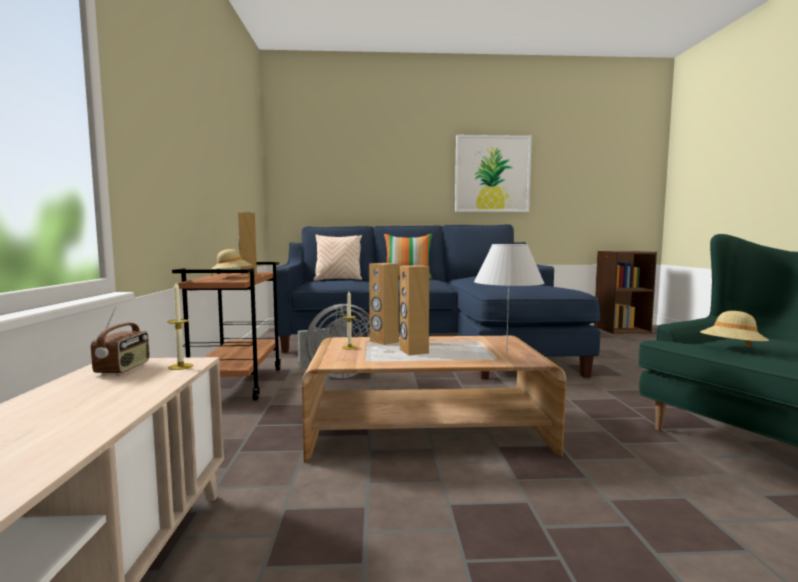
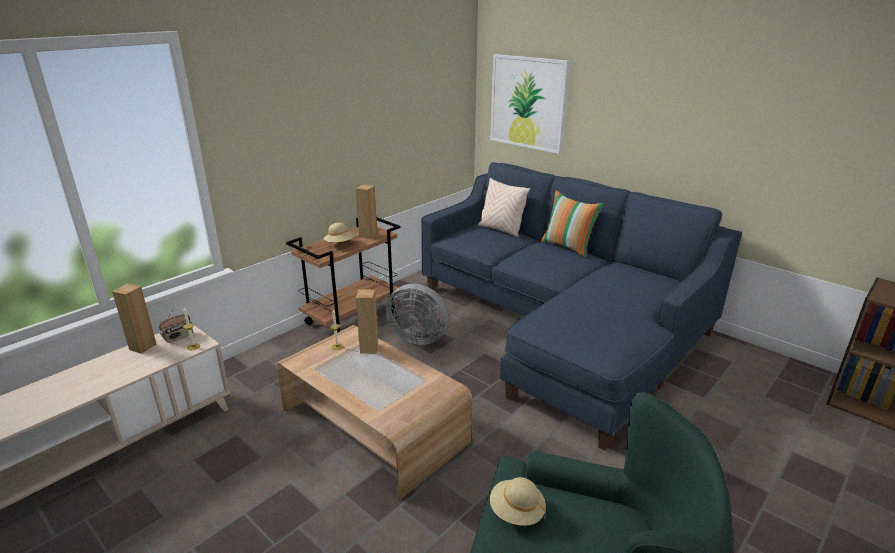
camera: 45 degrees right, 20 degrees up
brown speaker [400,265,429,355] -> brown speaker moved to [112,283,157,354]
picture [455,135,532,212] -> picture moved to [490,54,570,154]
white table lamp [474,244,545,353] -> none

